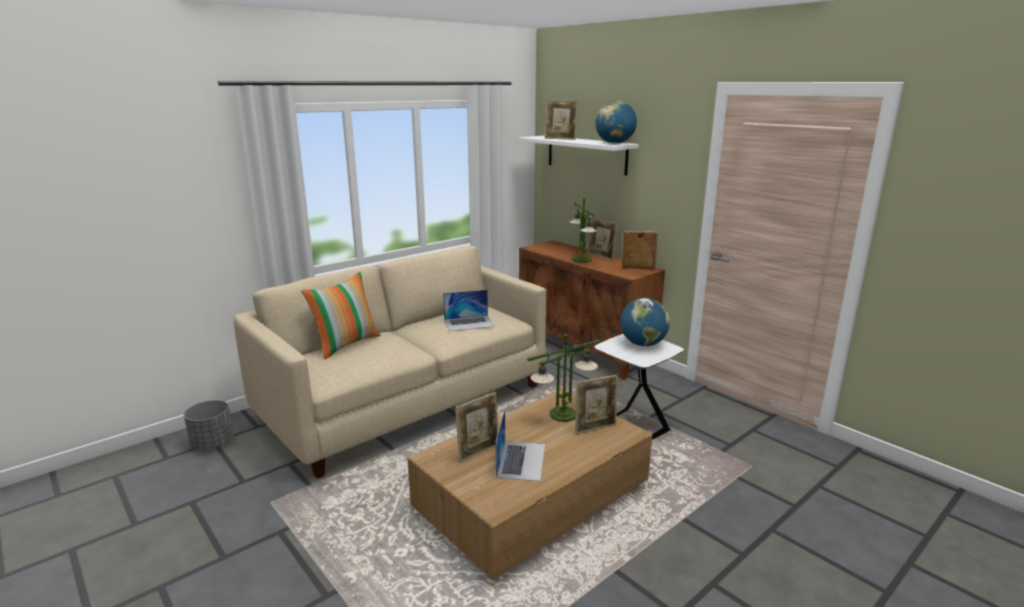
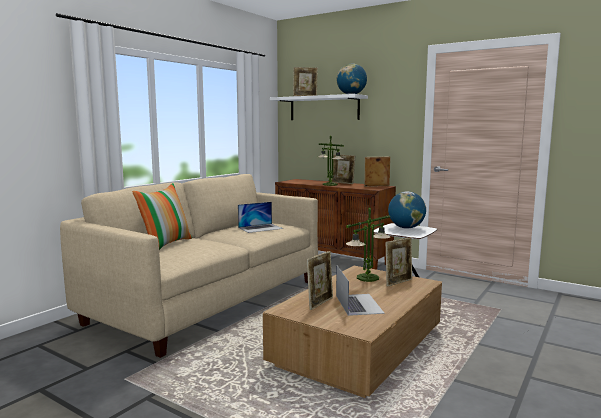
camera: 15 degrees left, 10 degrees down
grey planter [184,400,234,449] -> none

